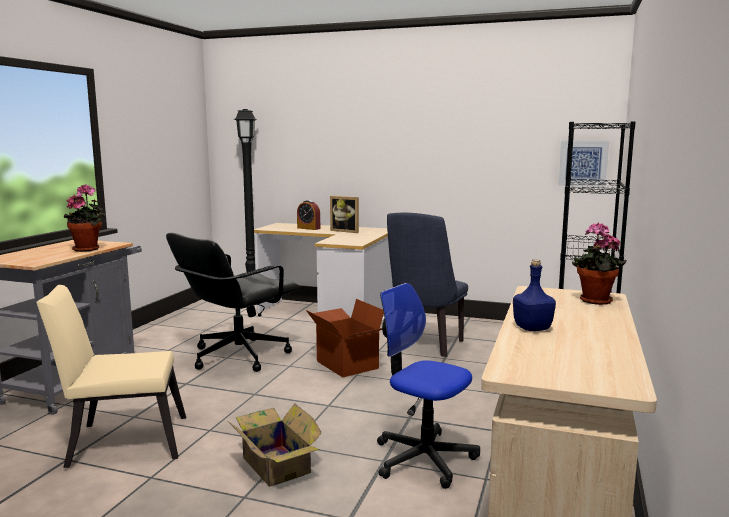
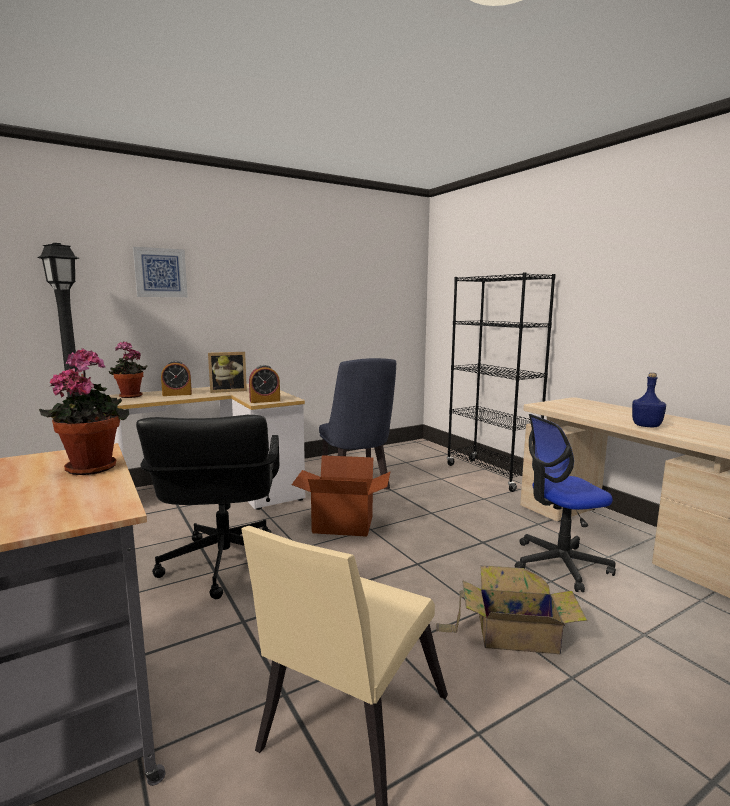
camera: 50 degrees left, 0 degrees up
picture [558,141,609,187] -> picture moved to [133,247,188,297]
potted plant [572,223,627,305] -> potted plant moved to [109,341,147,398]
none -> alarm clock [249,365,280,403]

